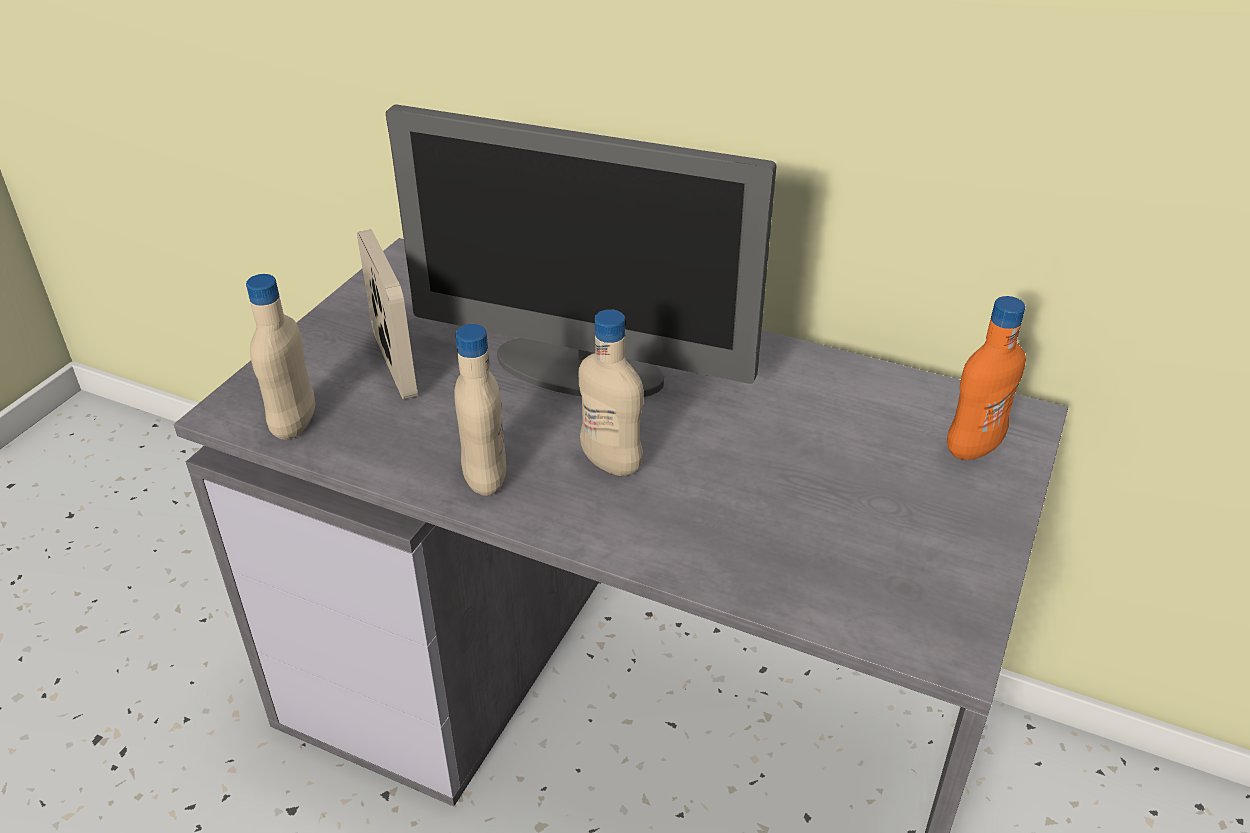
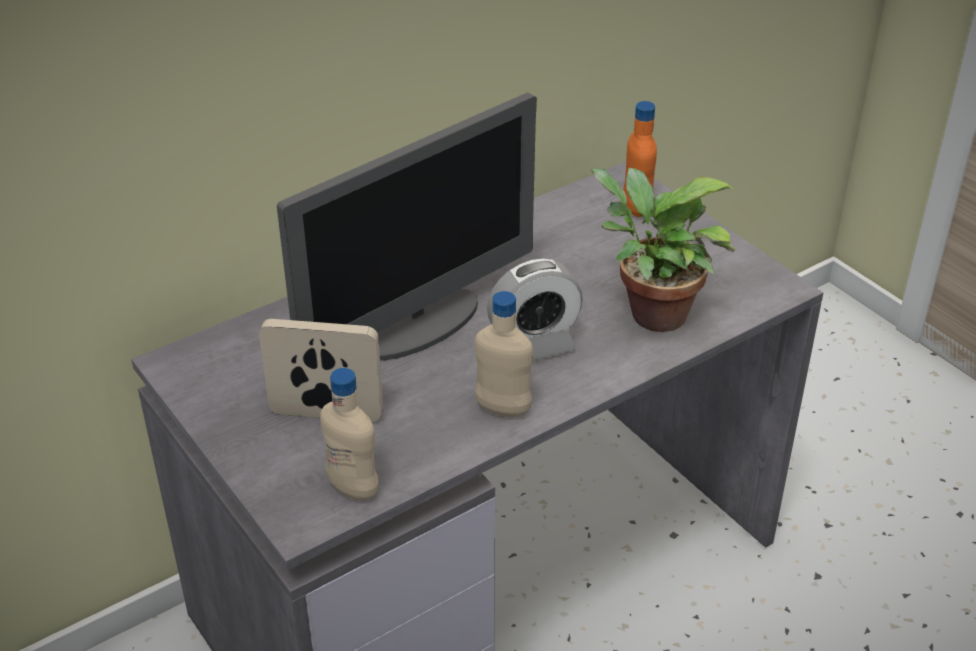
camera: 60 degrees left, 0 degrees up
beige bottle [579,309,643,476] -> alarm clock [487,258,583,361]
none -> potted plant [590,168,735,332]

